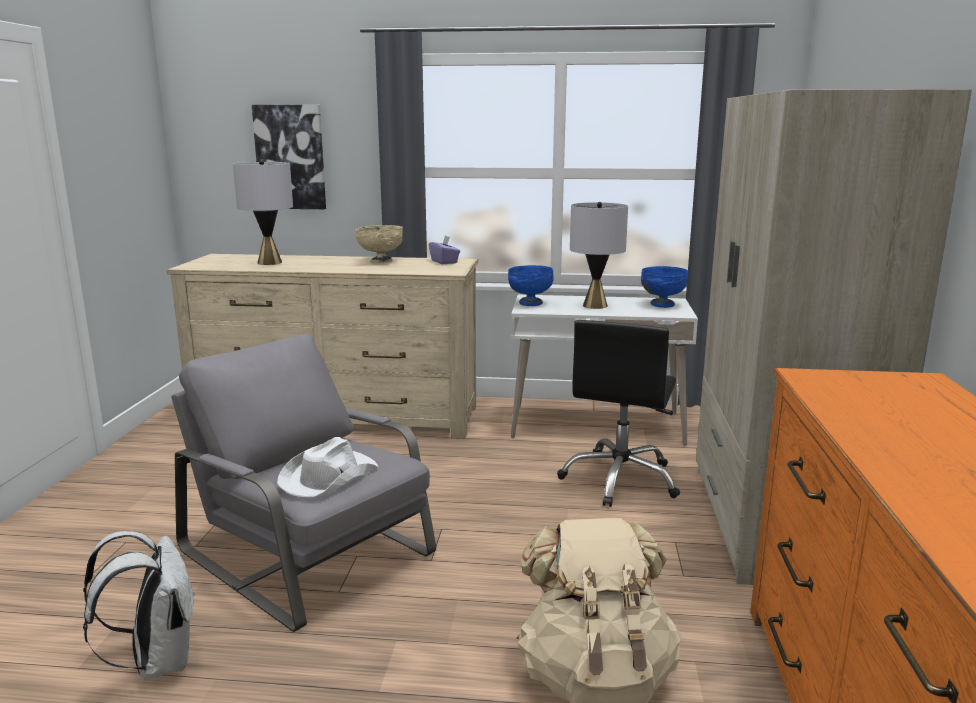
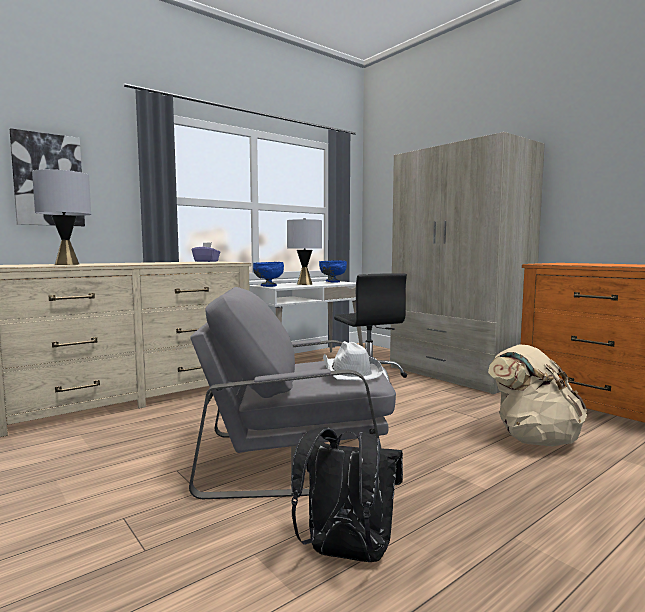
camera: 45 degrees left, 10 degrees down
white backpack [83,531,195,680] -> black backpack [291,427,403,562]
beige bowl [356,225,403,264] -> none

